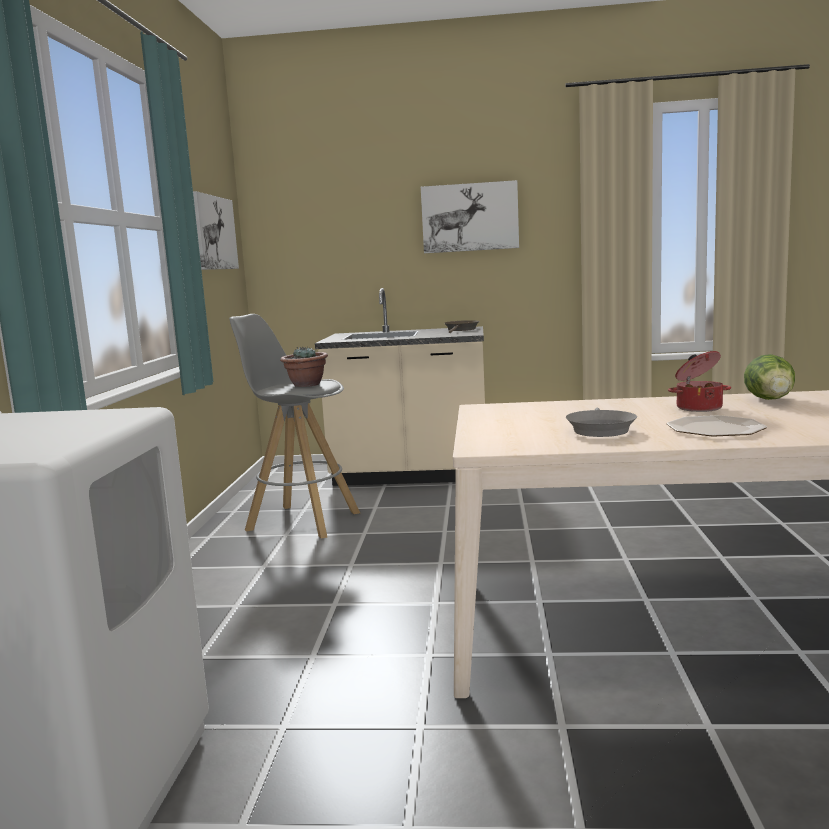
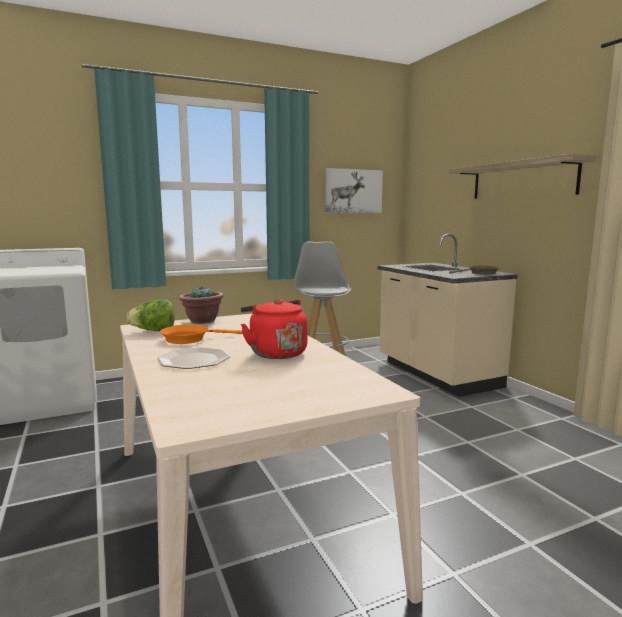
camera: 60 degrees right, 0 degrees up
potted plant [280,347,328,387] -> potted plant moved to [179,286,224,324]
picture [421,180,519,253] -> shelf [449,153,596,199]
grey frying pan [566,408,637,437] -> orange frying pan [160,325,243,344]
cooking pot [668,351,731,412] -> red kettle [241,299,308,359]
lettuce [744,354,795,400] -> lettuce moved to [127,299,175,331]

